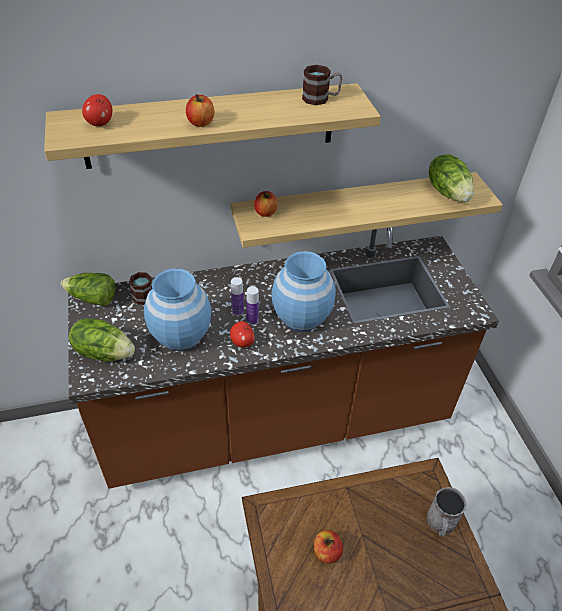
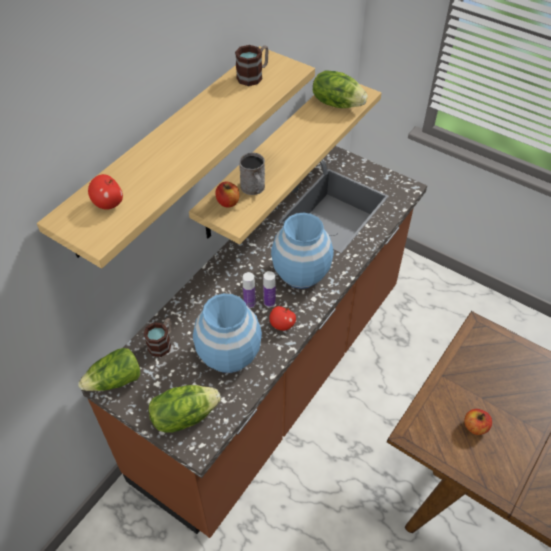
camera: 40 degrees left, 5 degrees up
apple [186,94,214,127] -> none
grey mug [427,487,466,537] -> grey mug moved to [239,152,265,195]

